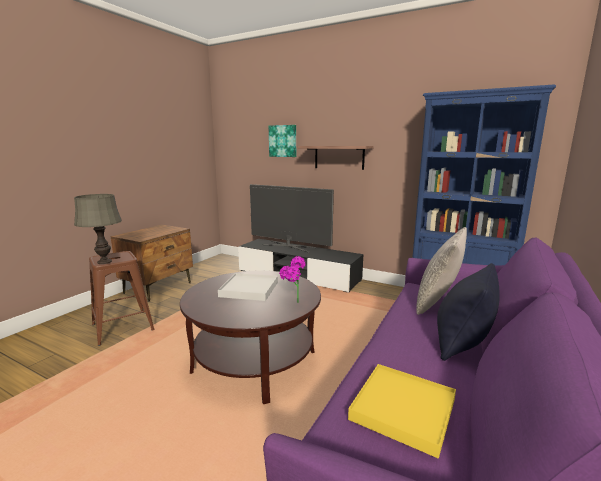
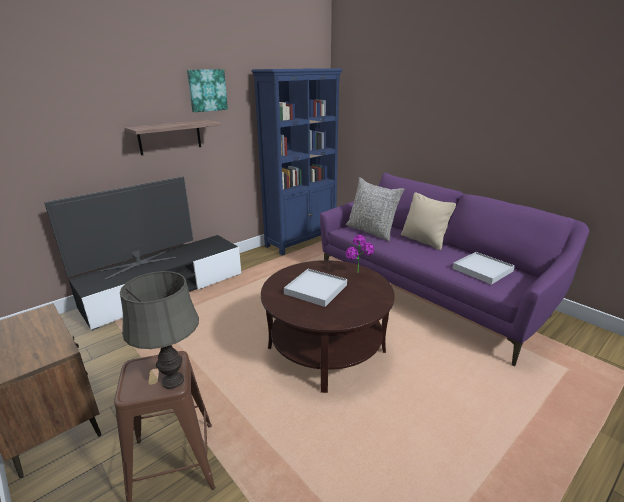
camera: 70 degrees left, 10 degrees up
picture [269,125,296,157] -> picture moved to [187,69,228,112]
yellow tray [348,364,456,459] -> white tray [453,252,515,285]
black pillow [437,263,500,361] -> beige pillow [401,192,456,250]

